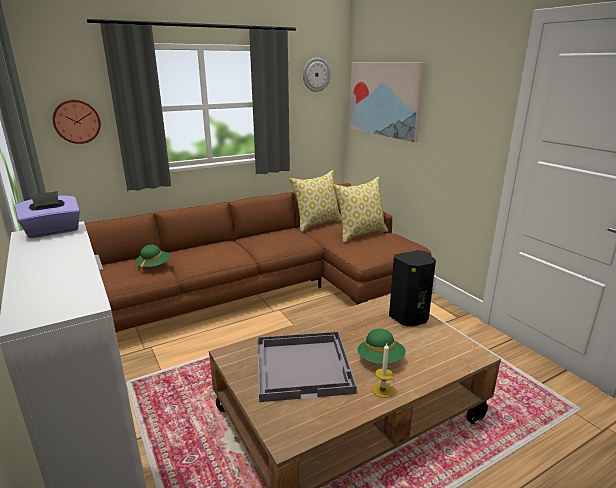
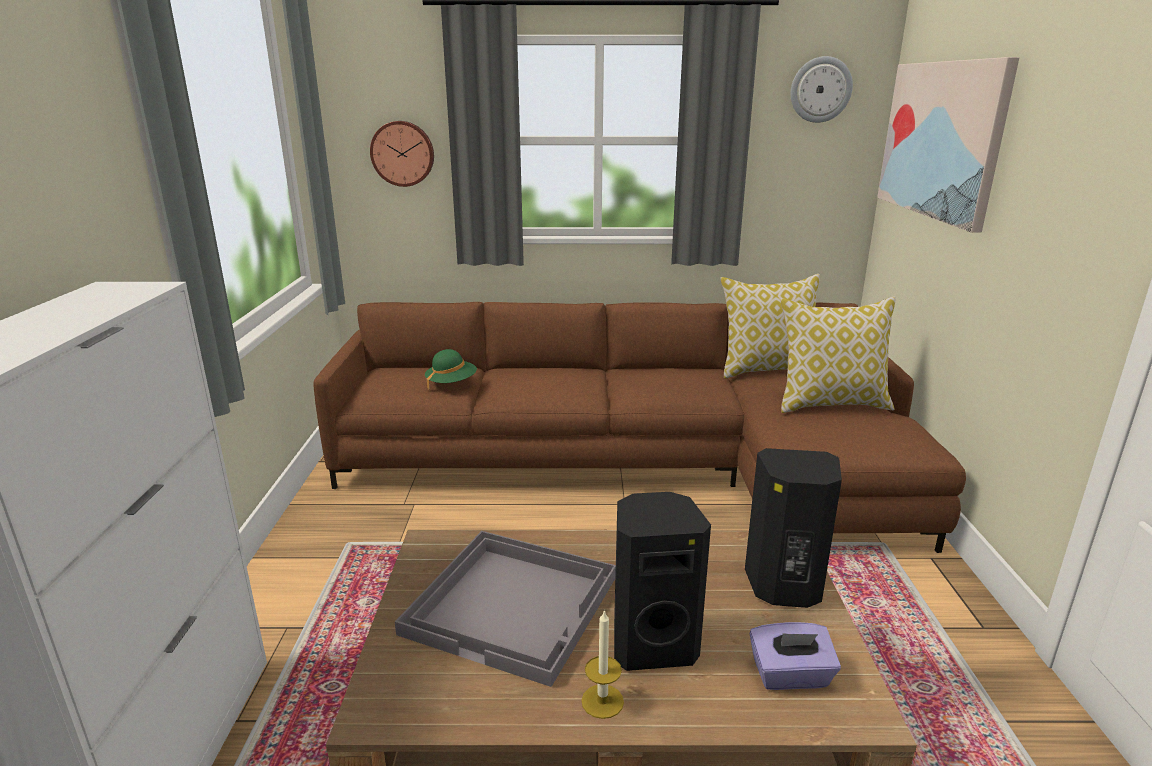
camera: 30 degrees right, 0 degrees up
purple tissue box [15,191,80,238] -> purple tissue box moved to [750,622,841,690]
green hat [357,329,406,364] -> black speaker [614,492,711,671]

